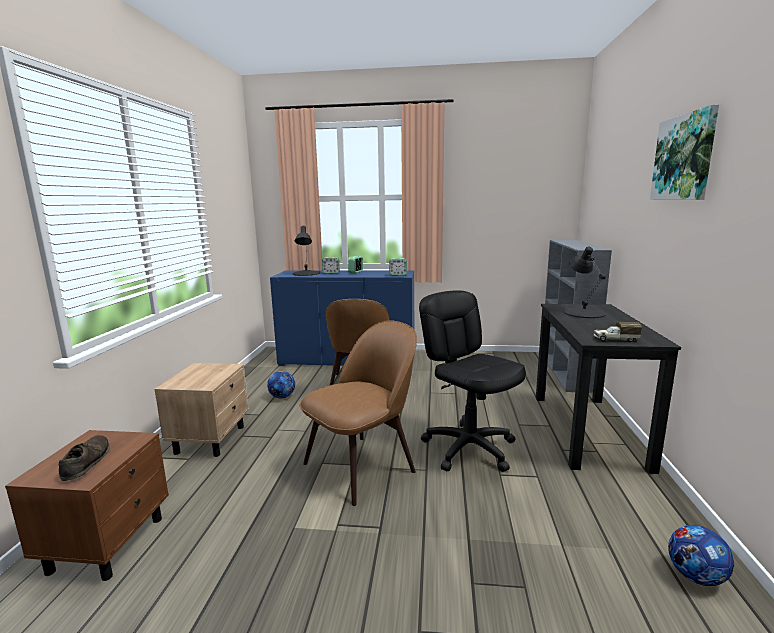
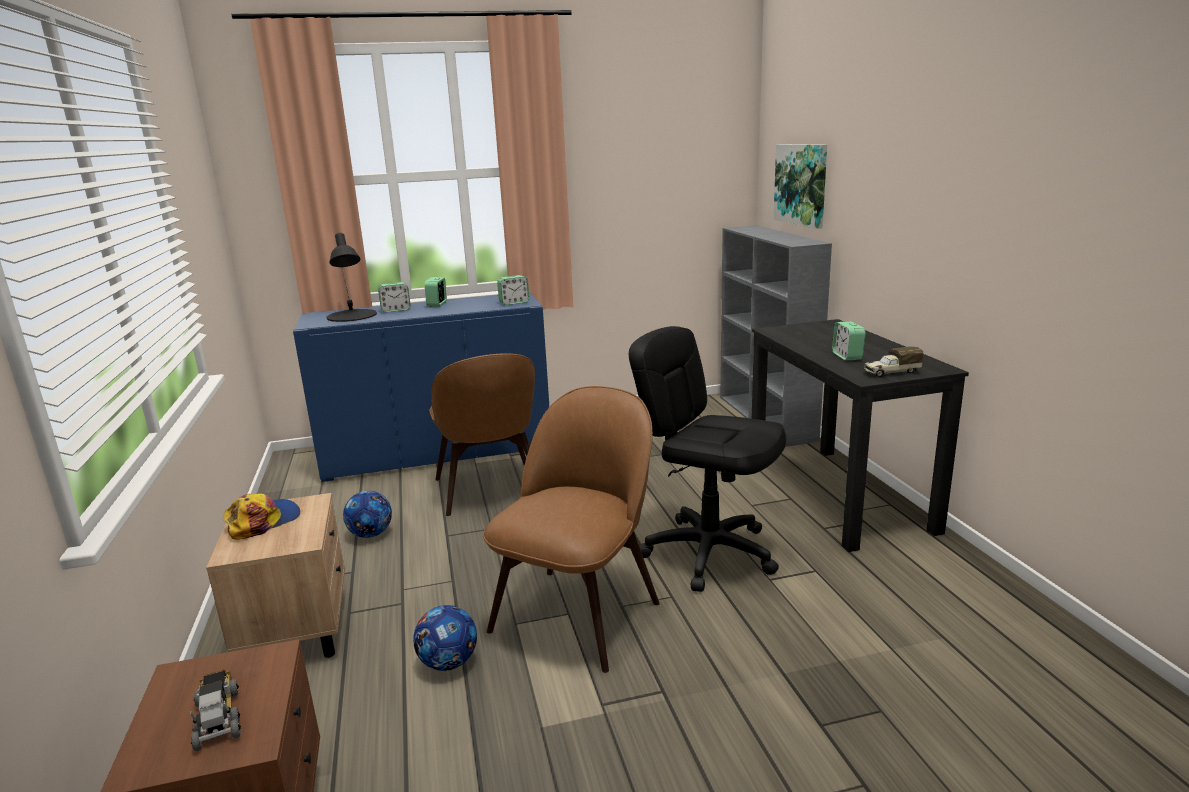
camera: 20 degrees left, 5 degrees up
brown shoe [59,435,110,481] -> toy truck [190,670,241,751]
black table lamp [563,247,606,318] -> none
picture [650,104,719,200] -> picture moved to [774,144,827,229]
football [668,525,734,586] -> football moved to [413,605,477,671]
none -> cap [223,493,300,540]
none -> alarm clock [832,322,865,361]

